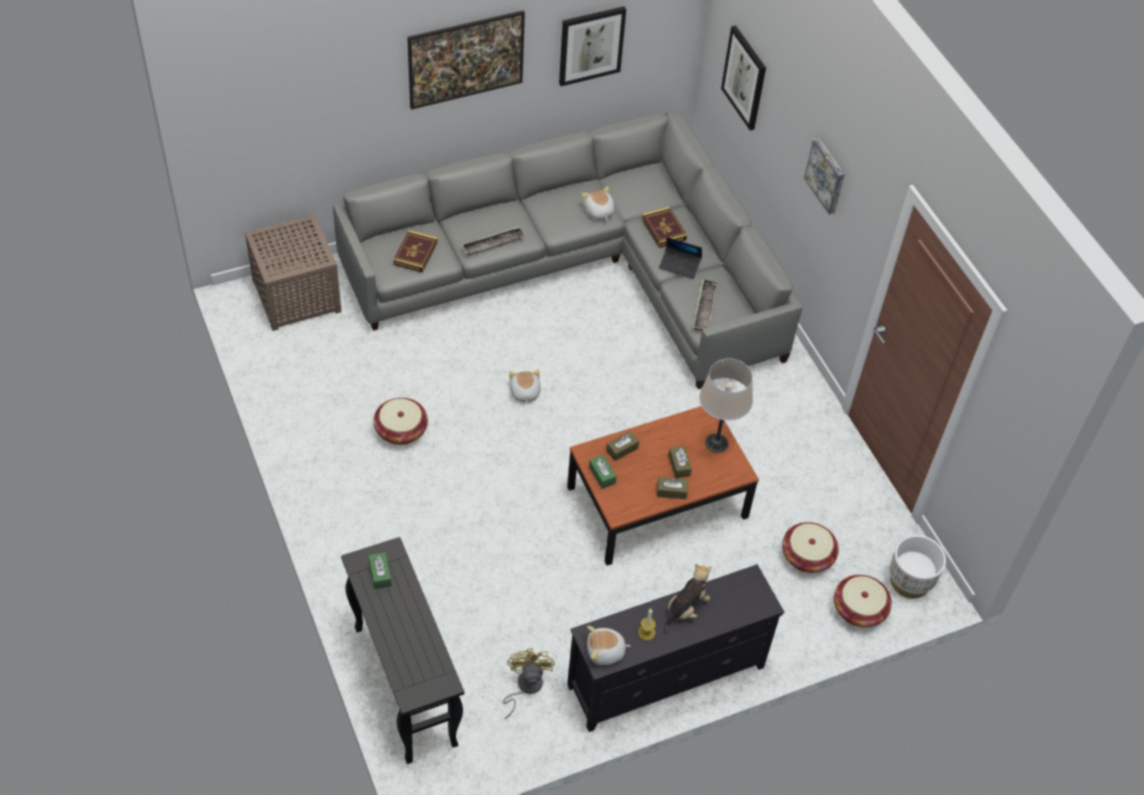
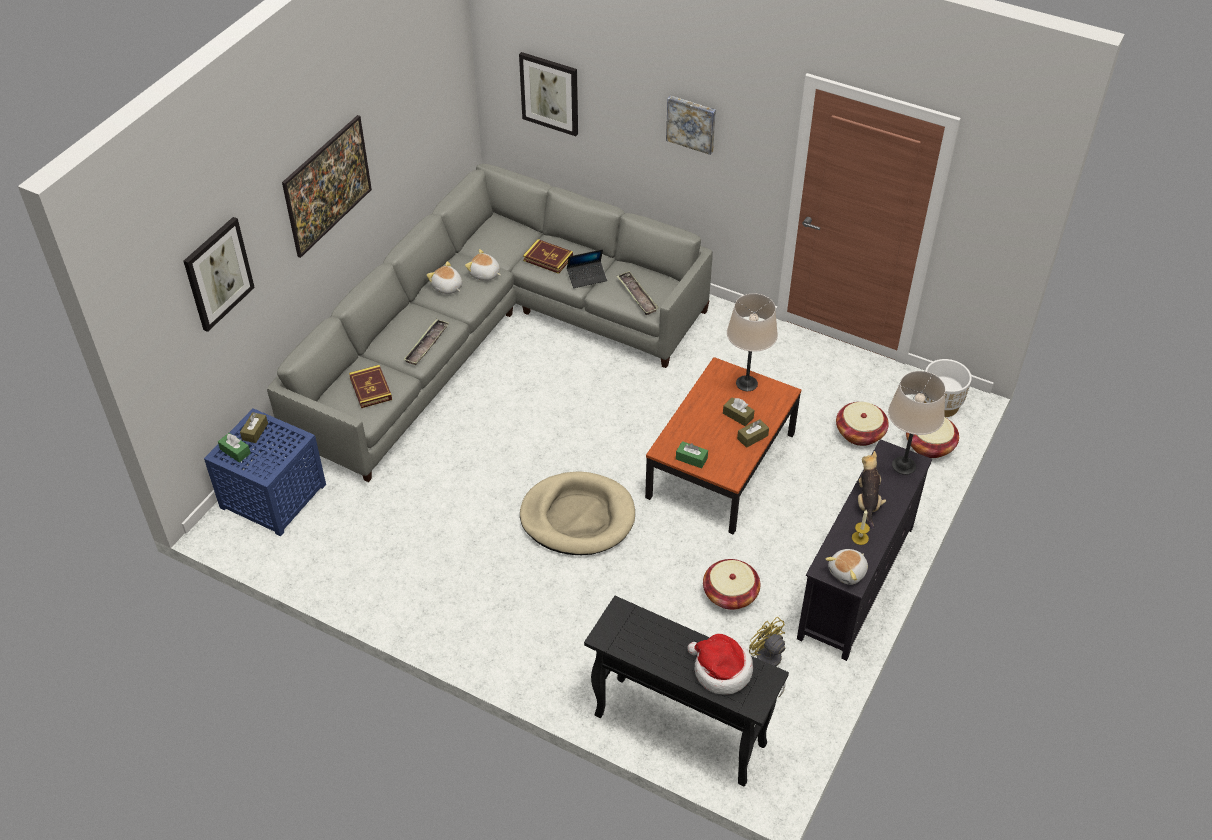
camera: 35 degrees left, 5 degrees down
brown side table [245,214,342,331] -> blue side table [204,408,326,536]
green tissue box [369,552,392,589] -> green tissue box moved to [218,433,251,463]
basket [374,398,428,445] -> basket moved to [703,559,760,610]
plush toy [509,369,541,405] -> plush toy moved to [426,261,462,294]
picture [559,6,626,86] -> picture moved to [184,217,255,332]
brown tissue box [606,431,639,461] -> brown tissue box moved to [240,412,268,443]
none -> beige dog bed [520,471,635,555]
none -> hat [687,634,753,695]
none -> beige table lamp [888,371,946,475]

